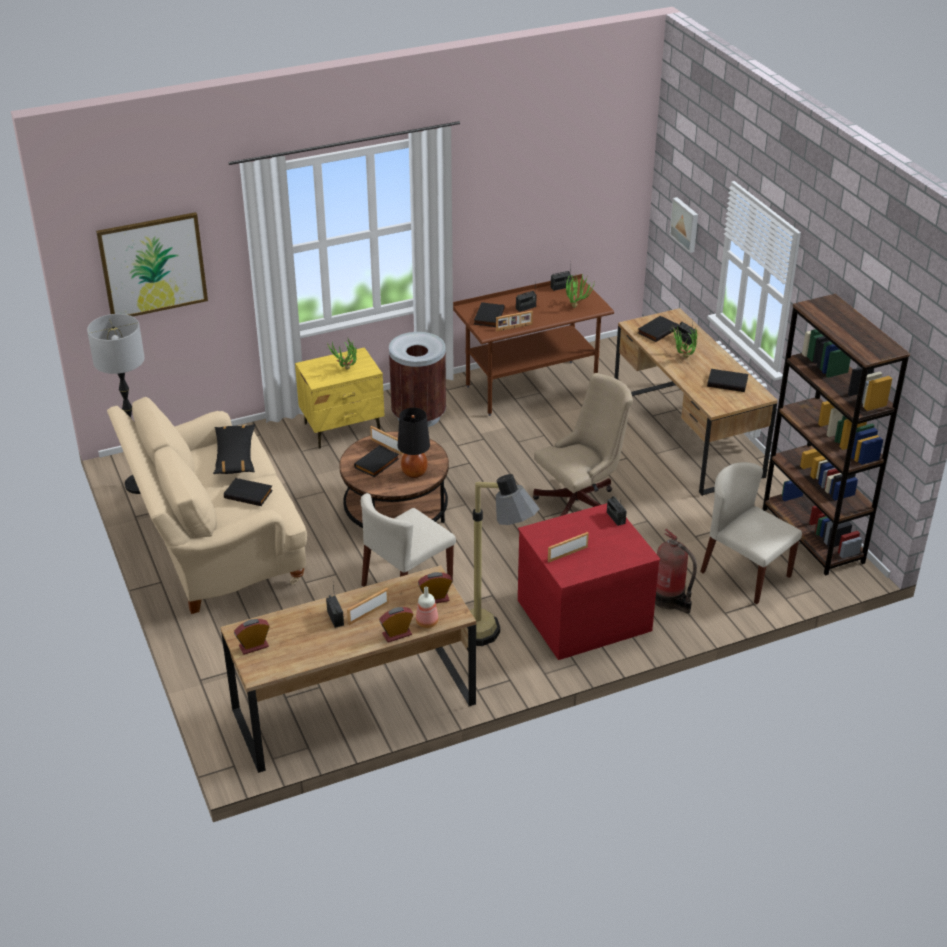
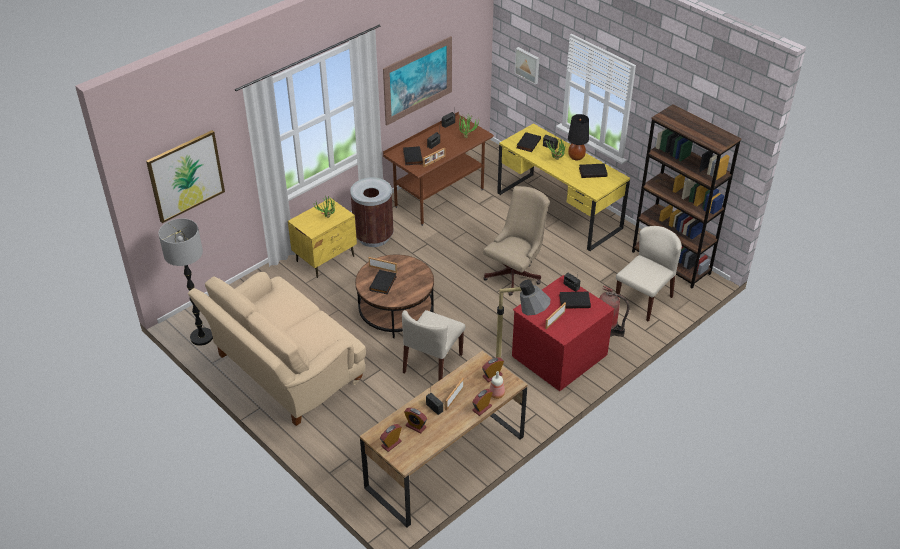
camera: 20 degrees left, 5 degrees up
black pillow [213,424,255,474] -> none
black book [224,478,273,506] -> black book moved to [559,292,591,309]
black table lamp [398,408,430,478] -> black table lamp moved to [568,114,589,160]
brown desk [615,308,778,496] -> yellow desk [497,123,630,251]
beige chair [700,462,802,604] -> beige chair turned 105 degrees clockwise [616,226,682,321]
none -> picture [383,36,452,126]
none -> alarm clock [404,408,427,433]

